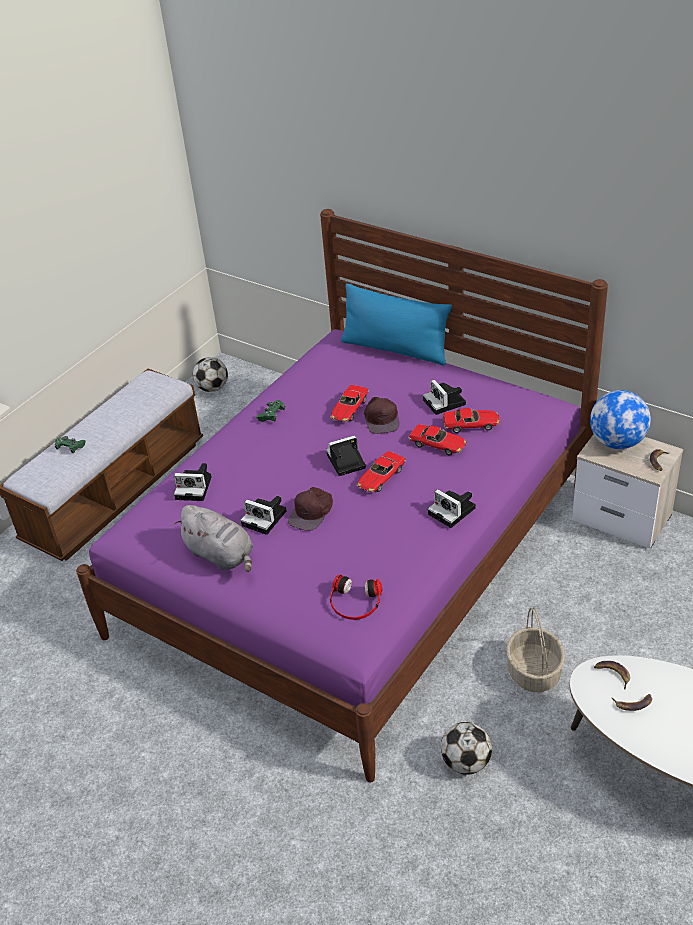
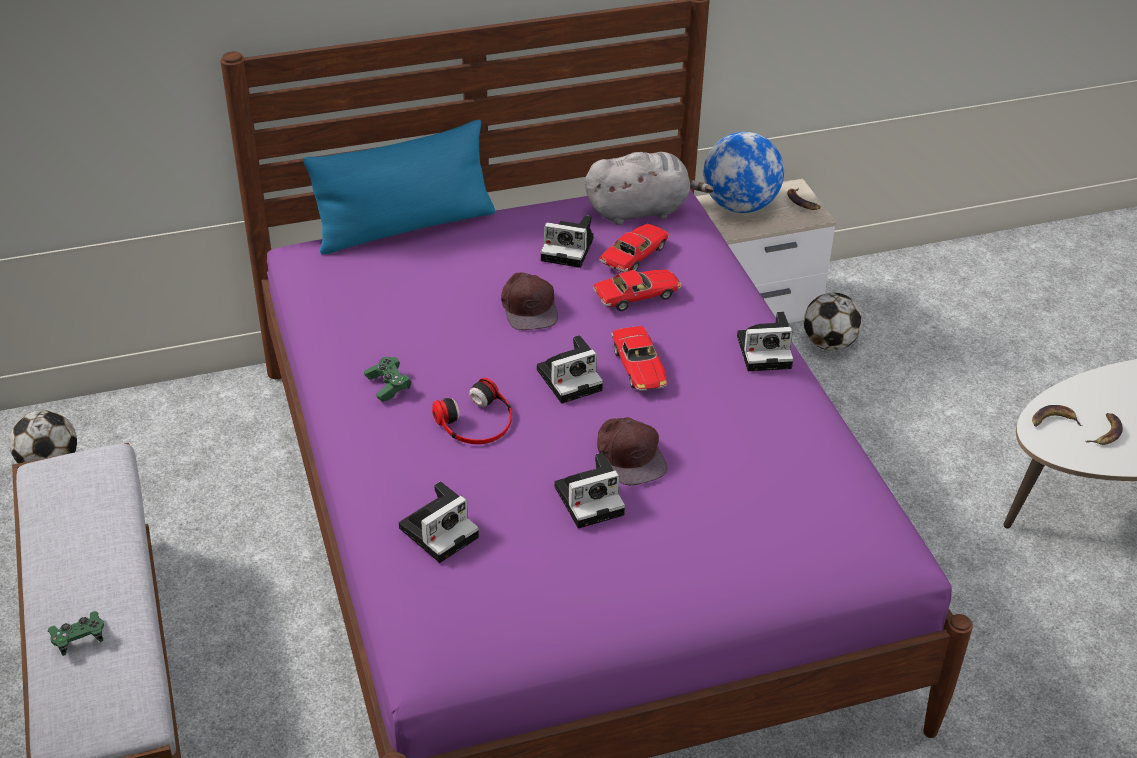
camera: 55 degrees left, 0 degrees up
grey plush toy [174,505,253,572] -> grey plush toy moved to [585,152,714,225]
camera [326,435,366,476] -> camera turned 135 degrees counterclockwise [537,335,603,403]
toy car [330,385,369,422] -> none
headphones [330,574,382,620] -> headphones moved to [432,378,512,444]
brown cap [364,397,399,434] -> brown cap turned 45 degrees clockwise [501,272,558,330]
football [441,722,492,775] -> football moved to [804,293,862,350]
basket [506,607,565,692] -> none

